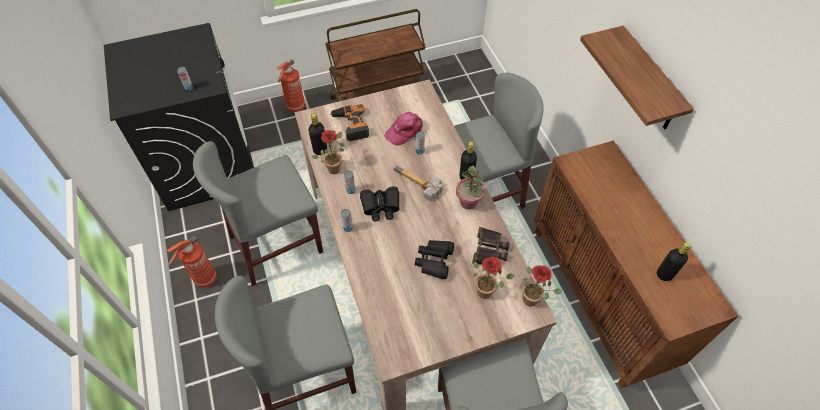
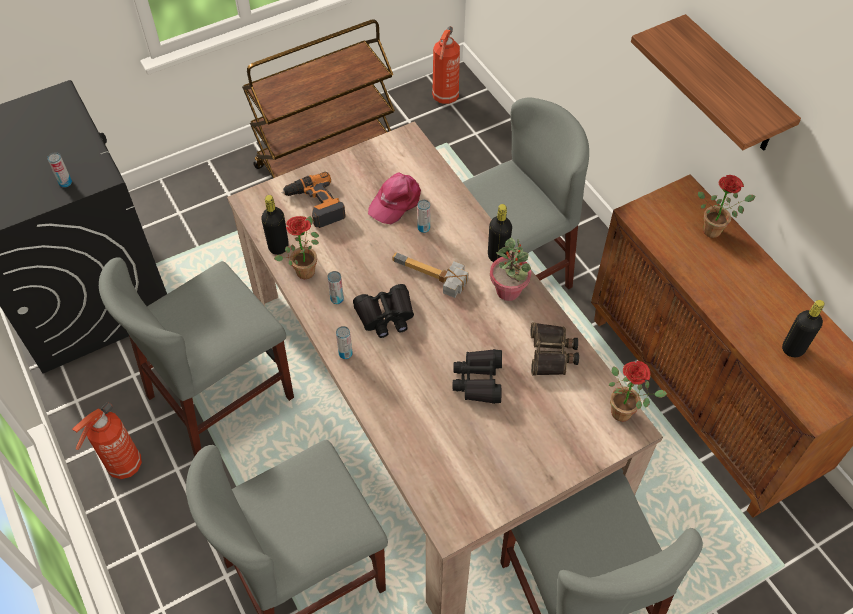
camera: 10 degrees left, 0 degrees up
fire extinguisher [277,60,305,112] -> fire extinguisher moved to [432,26,460,104]
potted plant [473,257,515,299] -> potted plant moved to [698,175,756,238]

